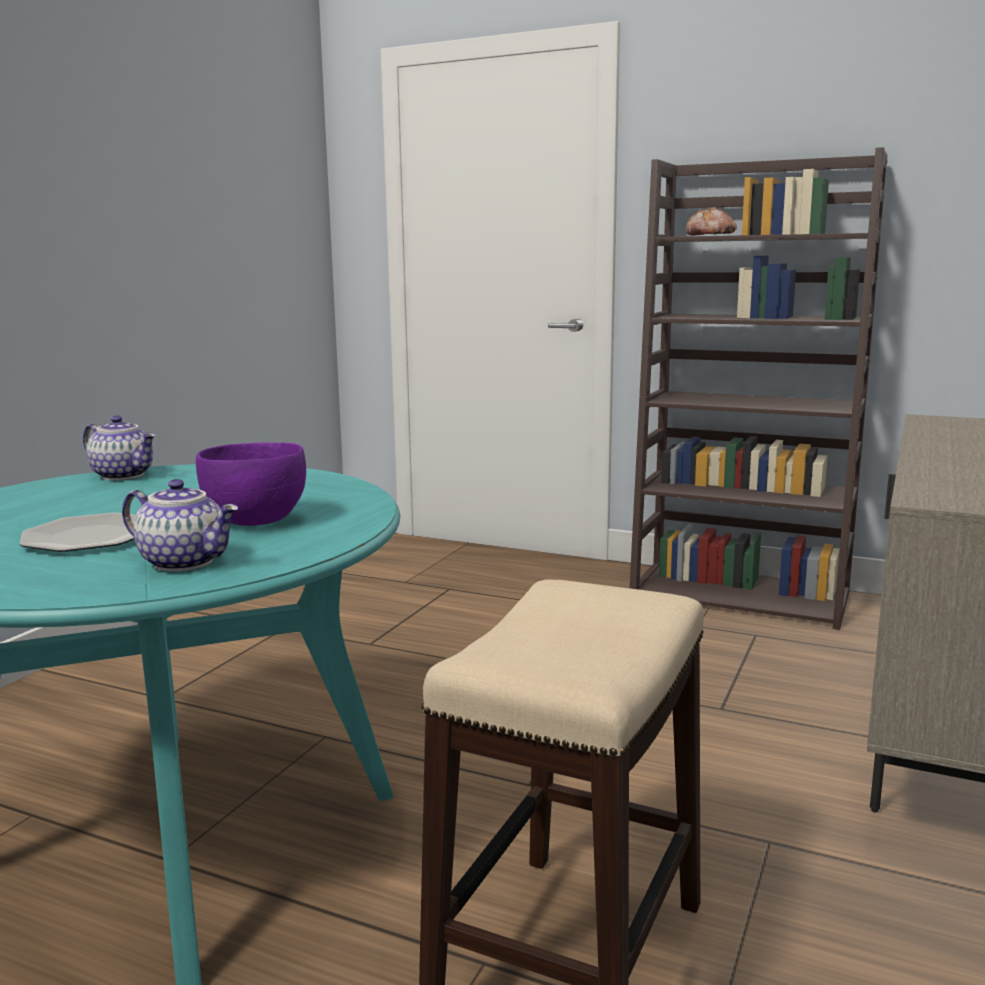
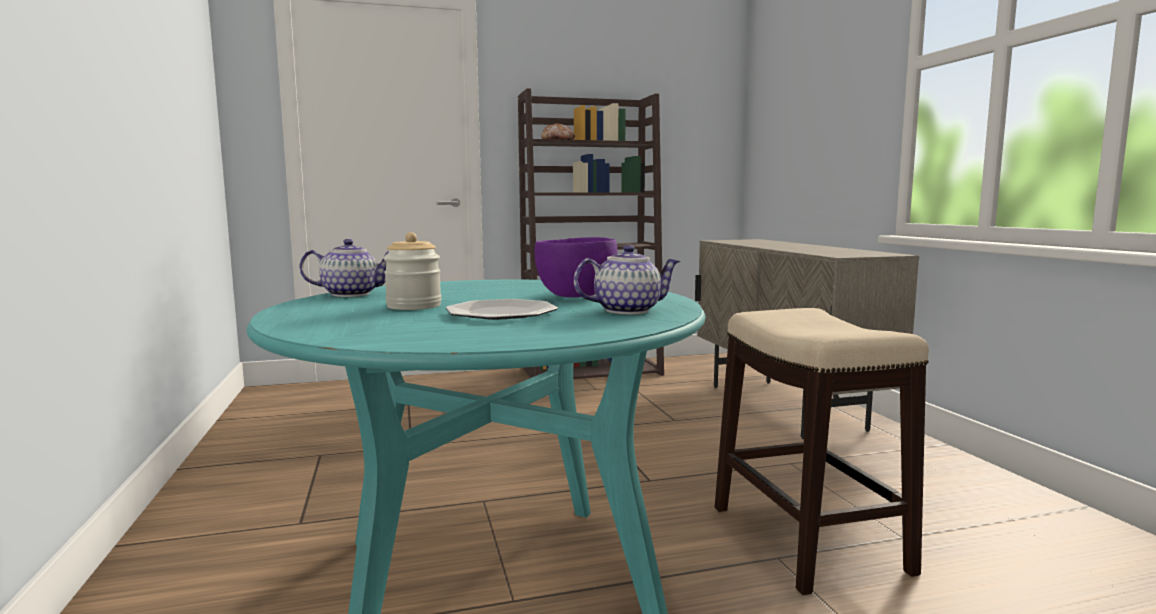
camera: 40 degrees left, 5 degrees down
none -> jar [383,232,442,310]

